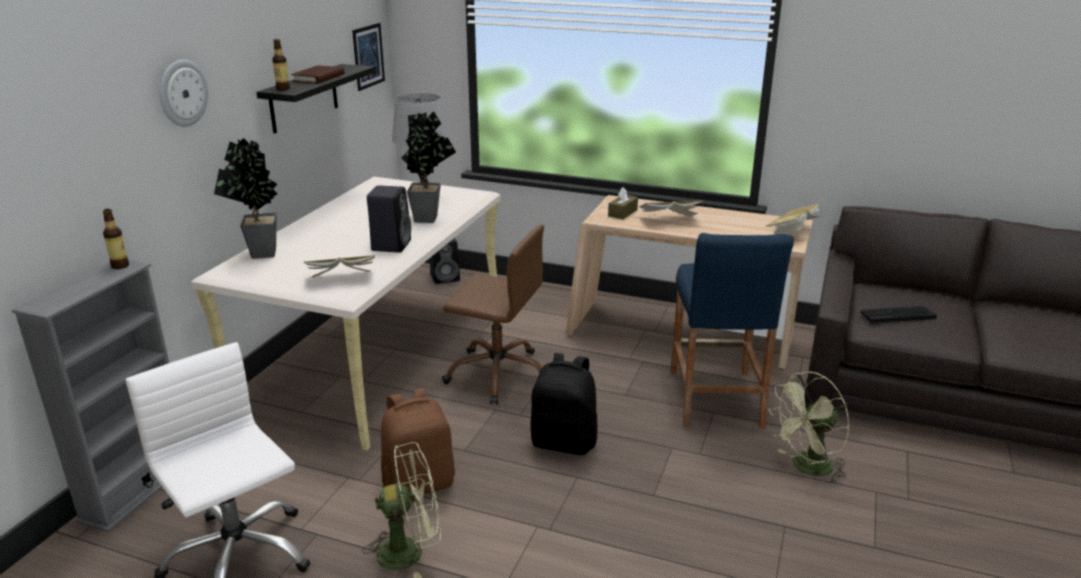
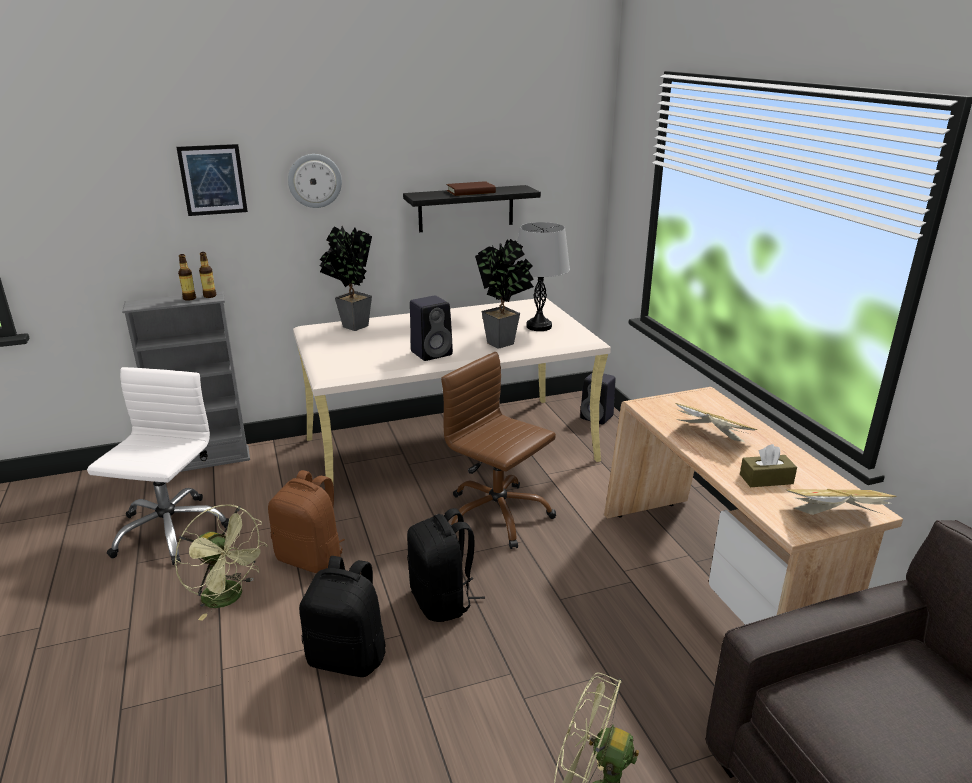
camera: 50 degrees right, 0 degrees up
bottle [272,39,290,91] -> bottle moved to [178,254,196,301]
book [304,255,375,278] -> none
picture [352,23,385,91] -> picture moved to [176,144,248,216]
brown office chair [442,224,544,404] -> brown office chair turned 150 degrees clockwise [441,352,556,549]
brown tissue box [608,187,638,219] -> brown tissue box moved to [740,444,797,487]
blue stool [671,233,794,429] -> none
keyboard [860,306,937,323] -> none
none -> black backpack [299,556,386,677]

